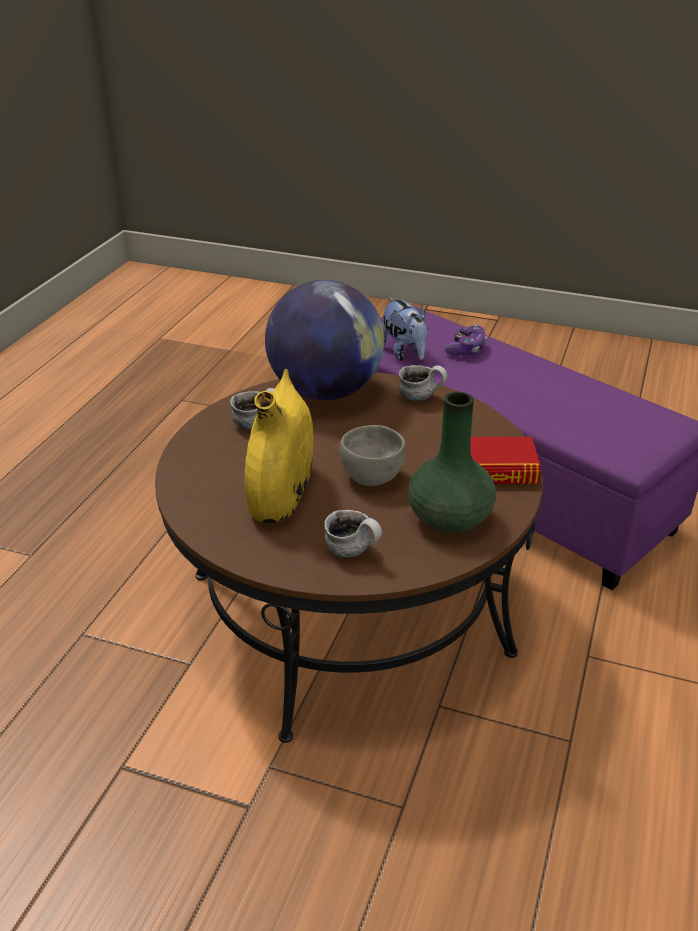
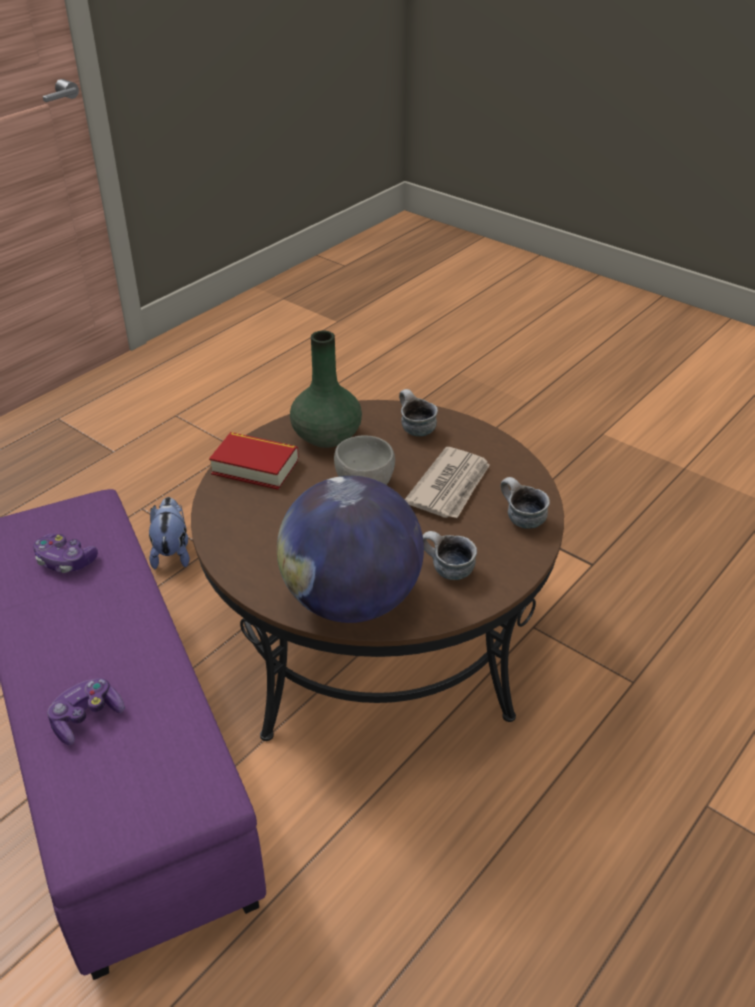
camera: 160 degrees left, 5 degrees up
yellow vase [245,369,314,523] -> newspaper [405,447,490,518]
plush toy [381,298,428,360] -> plush toy moved to [149,497,190,569]
mug [399,365,447,401] -> mug moved to [501,477,550,529]
none -> game controller [33,533,98,573]

